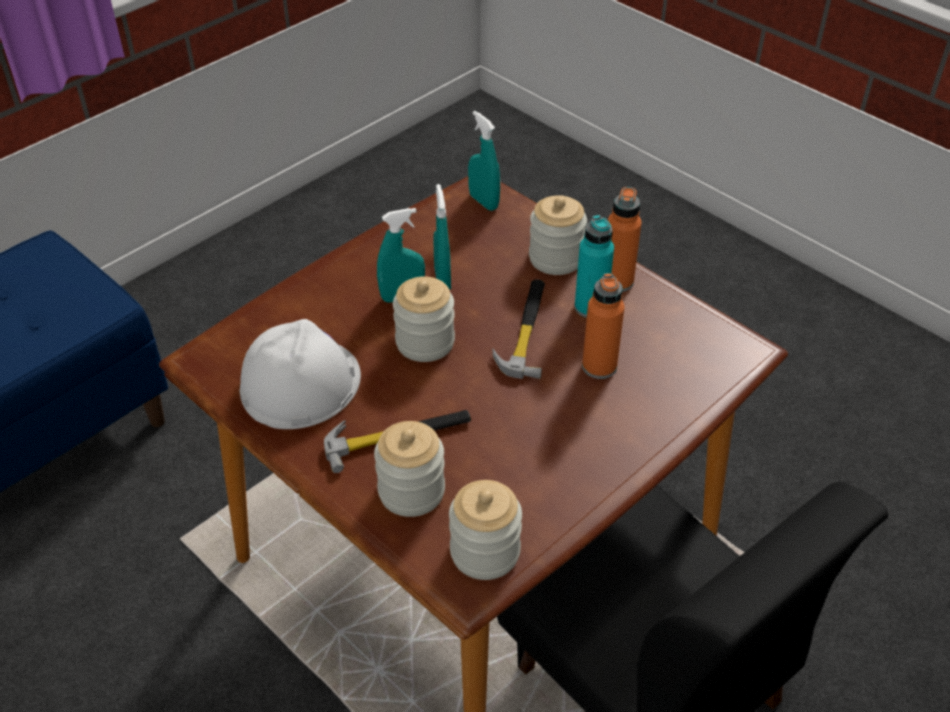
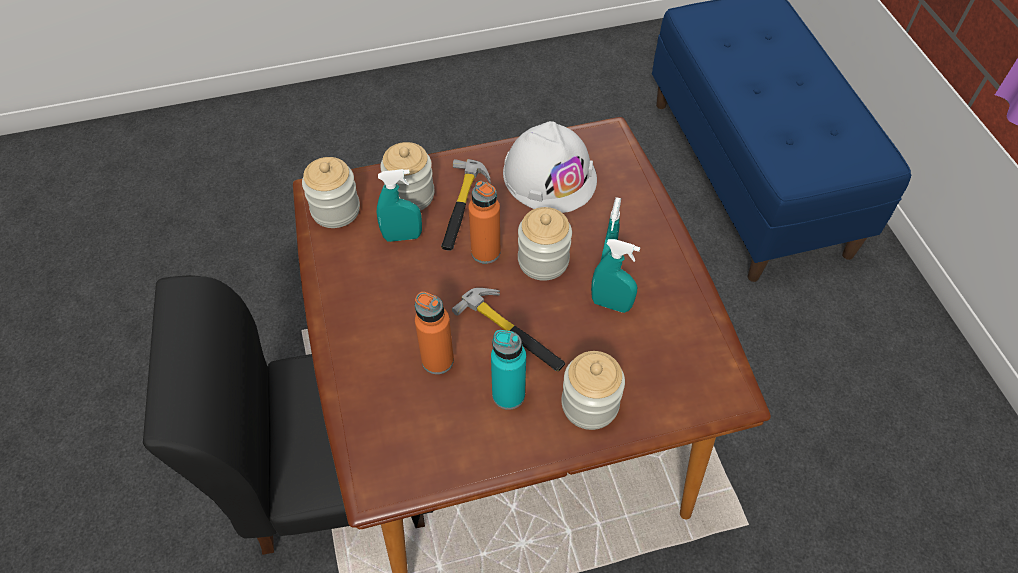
camera: 120 degrees right, 10 degrees up
turquoise spray bottle [468,111,500,211] -> turquoise spray bottle moved to [377,169,422,242]
orange bottle [608,187,642,292] -> orange bottle moved to [468,181,500,264]

